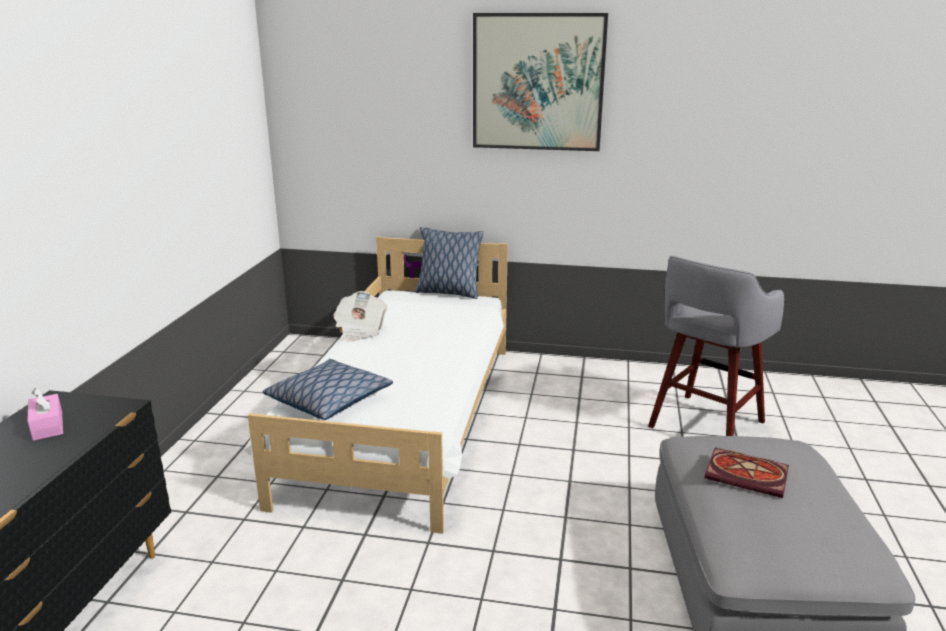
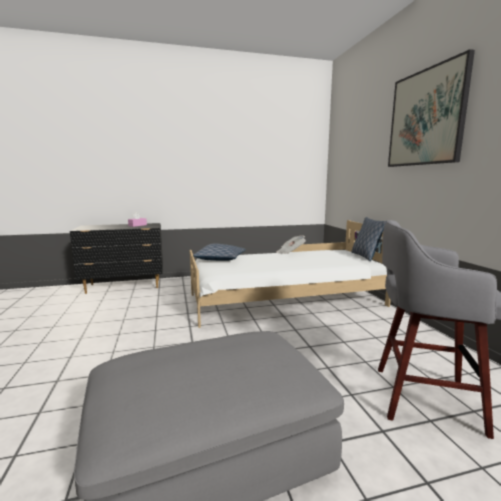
camera: 65 degrees right, 10 degrees down
book [705,448,789,498] -> none

